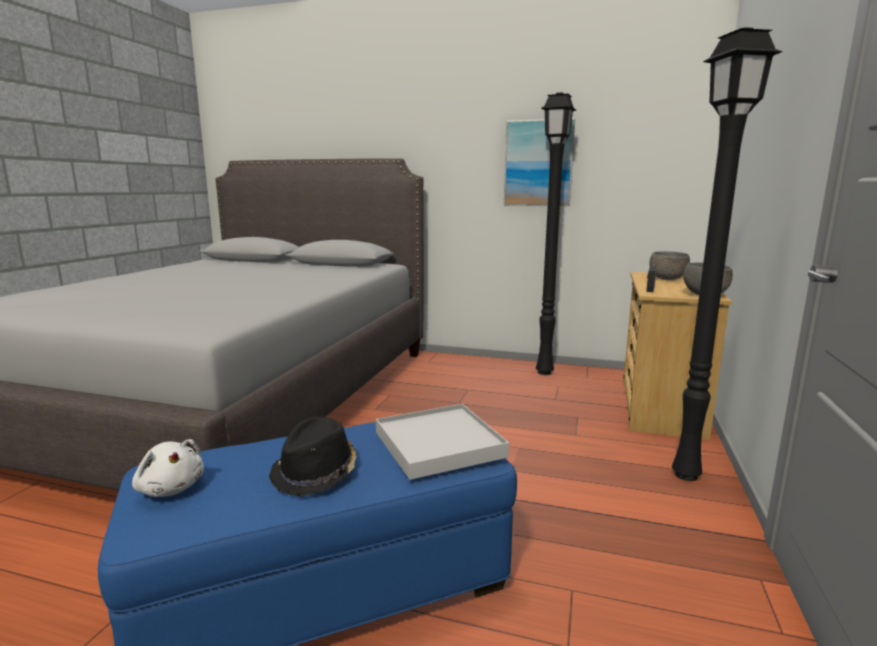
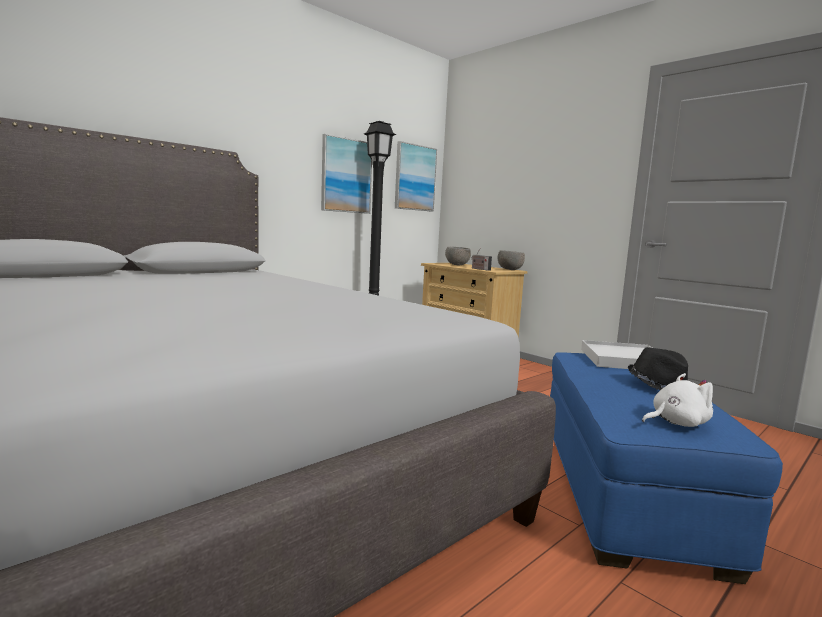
camera: 60 degrees left, 5 degrees down
black floor lamp [672,27,783,481] -> none
none -> picture [395,141,437,212]

